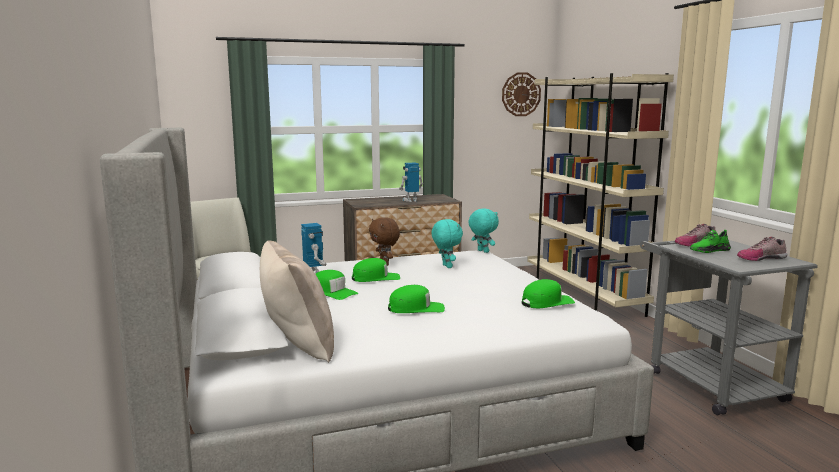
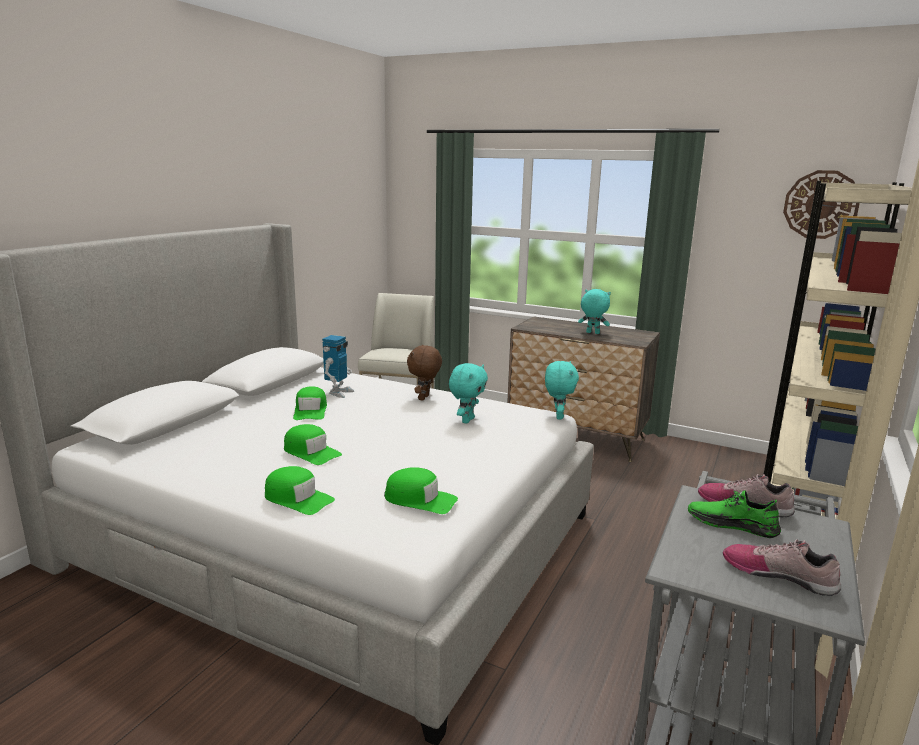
camera: 45 degrees right, 5 degrees up
beige pillow [260,241,334,363] -> none
green cap [352,258,400,282] -> green cap moved to [265,466,335,515]
toy robot [399,163,423,202] -> turquoise plush toy [578,289,611,334]

